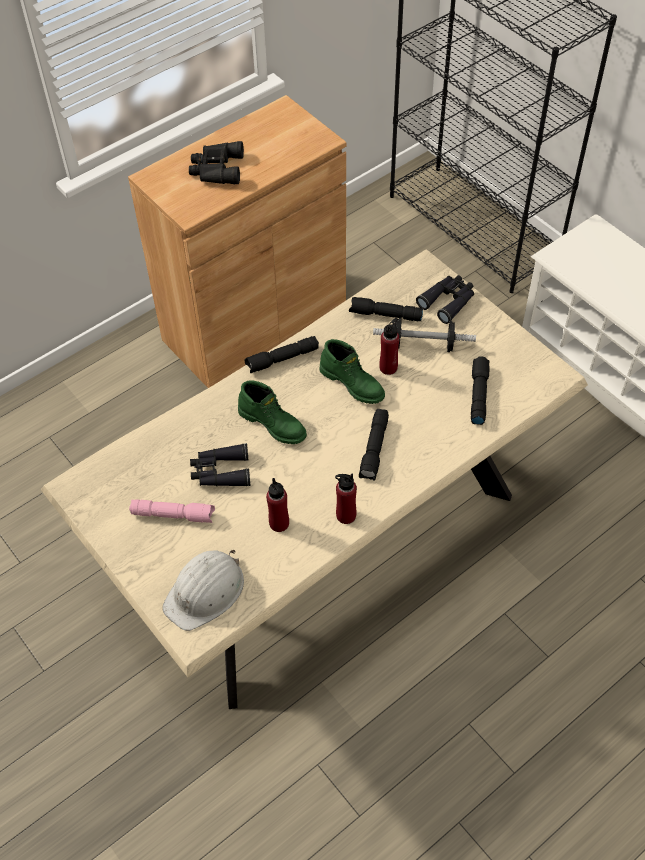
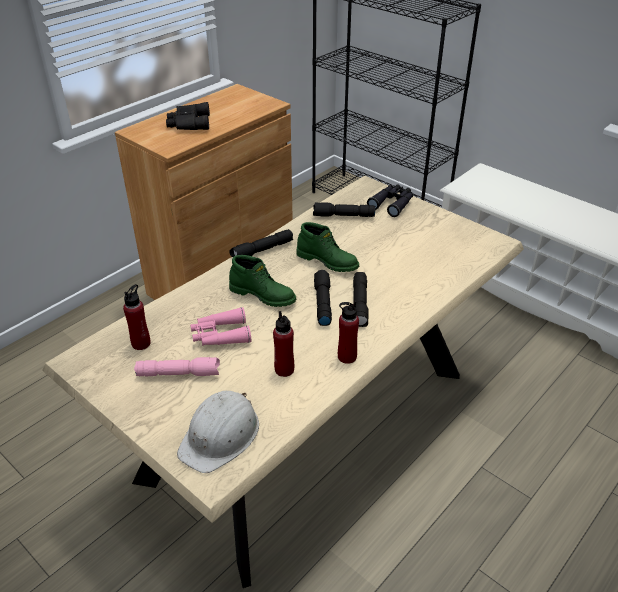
camera: 10 degrees left, 15 degrees down
black binoculars [190,443,250,486] -> pink binoculars [190,307,251,346]
dumbbell [373,317,476,352] -> none
red bottle [379,318,400,375] -> red bottle moved to [123,284,151,350]
black flashlight [471,356,490,425] -> black flashlight moved to [314,270,332,326]

